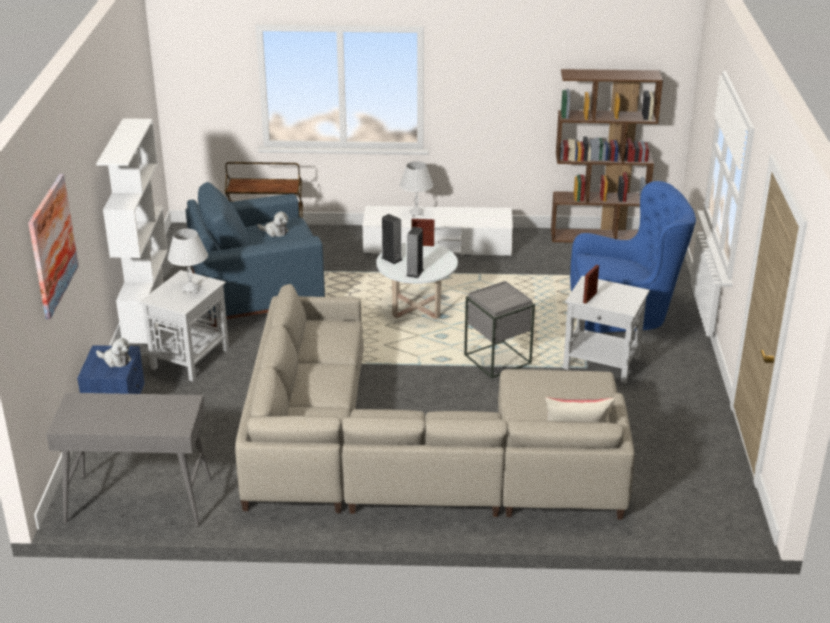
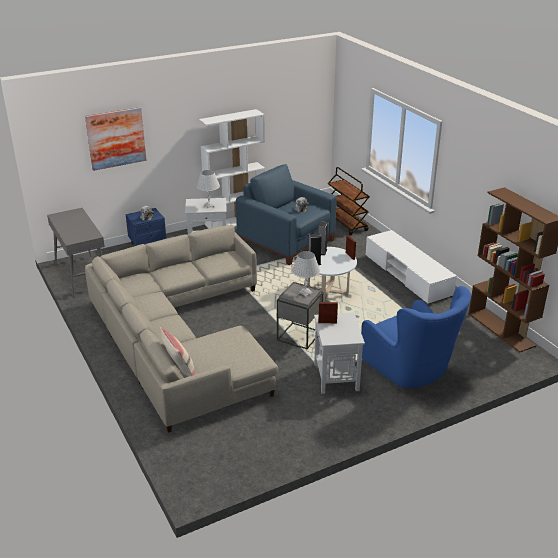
camera: 60 degrees right, 0 degrees up
white table lamp [400,161,433,217] -> white table lamp moved to [292,251,320,297]

